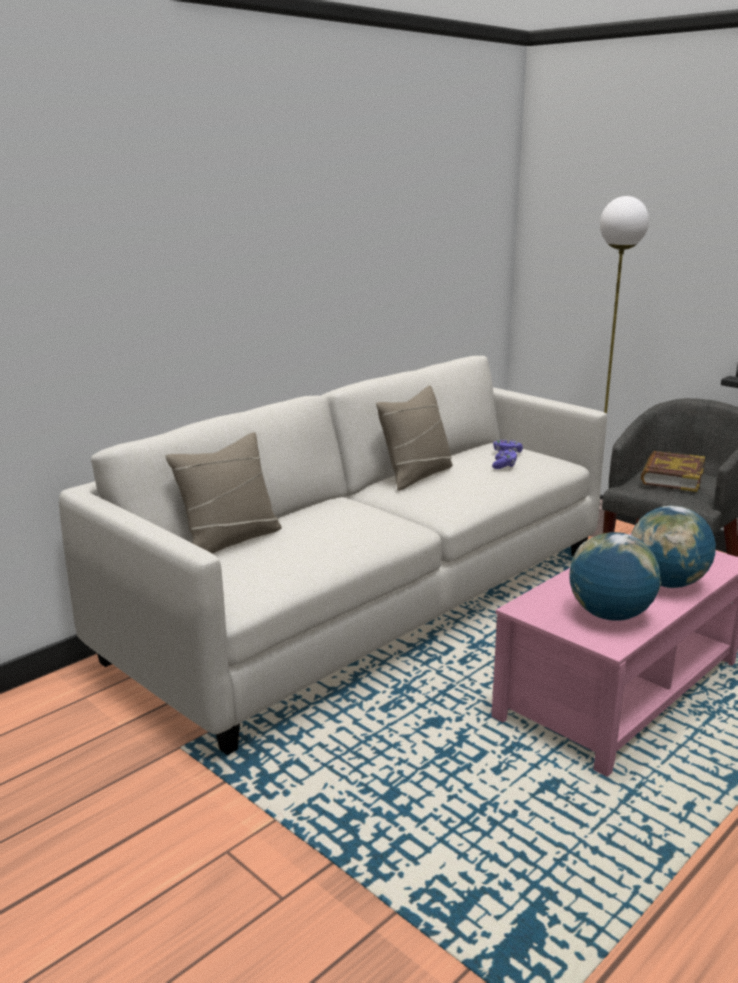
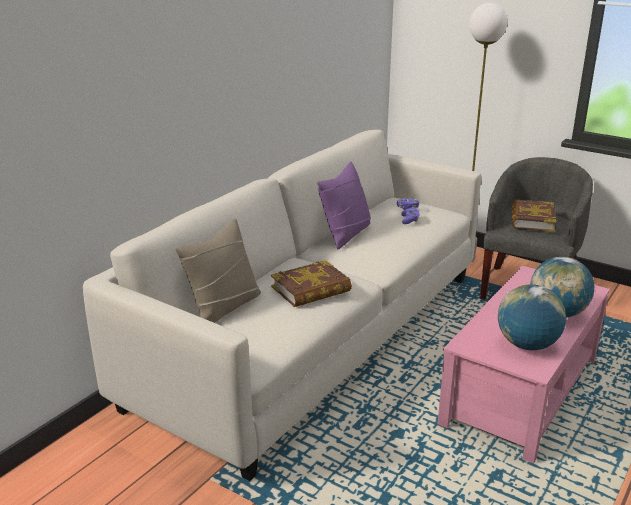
camera: 10 degrees left, 5 degrees up
beige pillow [376,385,453,490] -> purple pillow [318,162,371,250]
none -> book [271,260,352,307]

